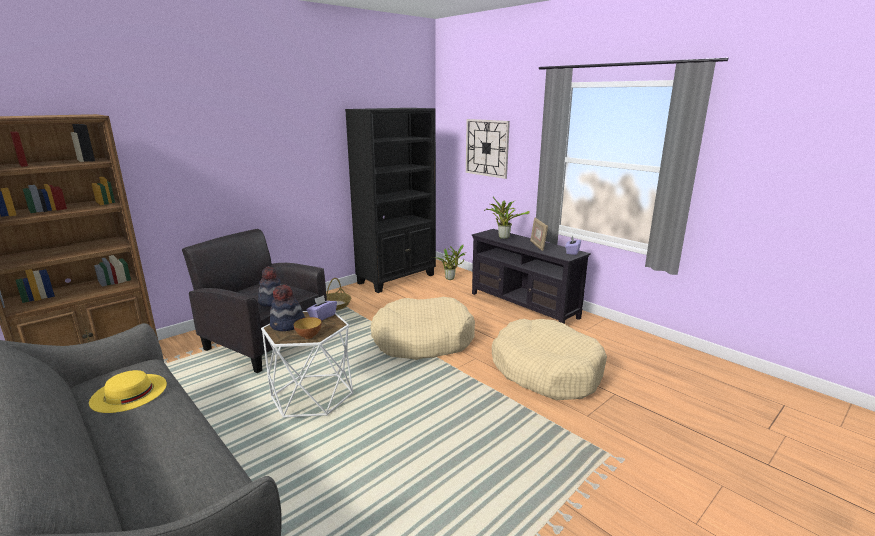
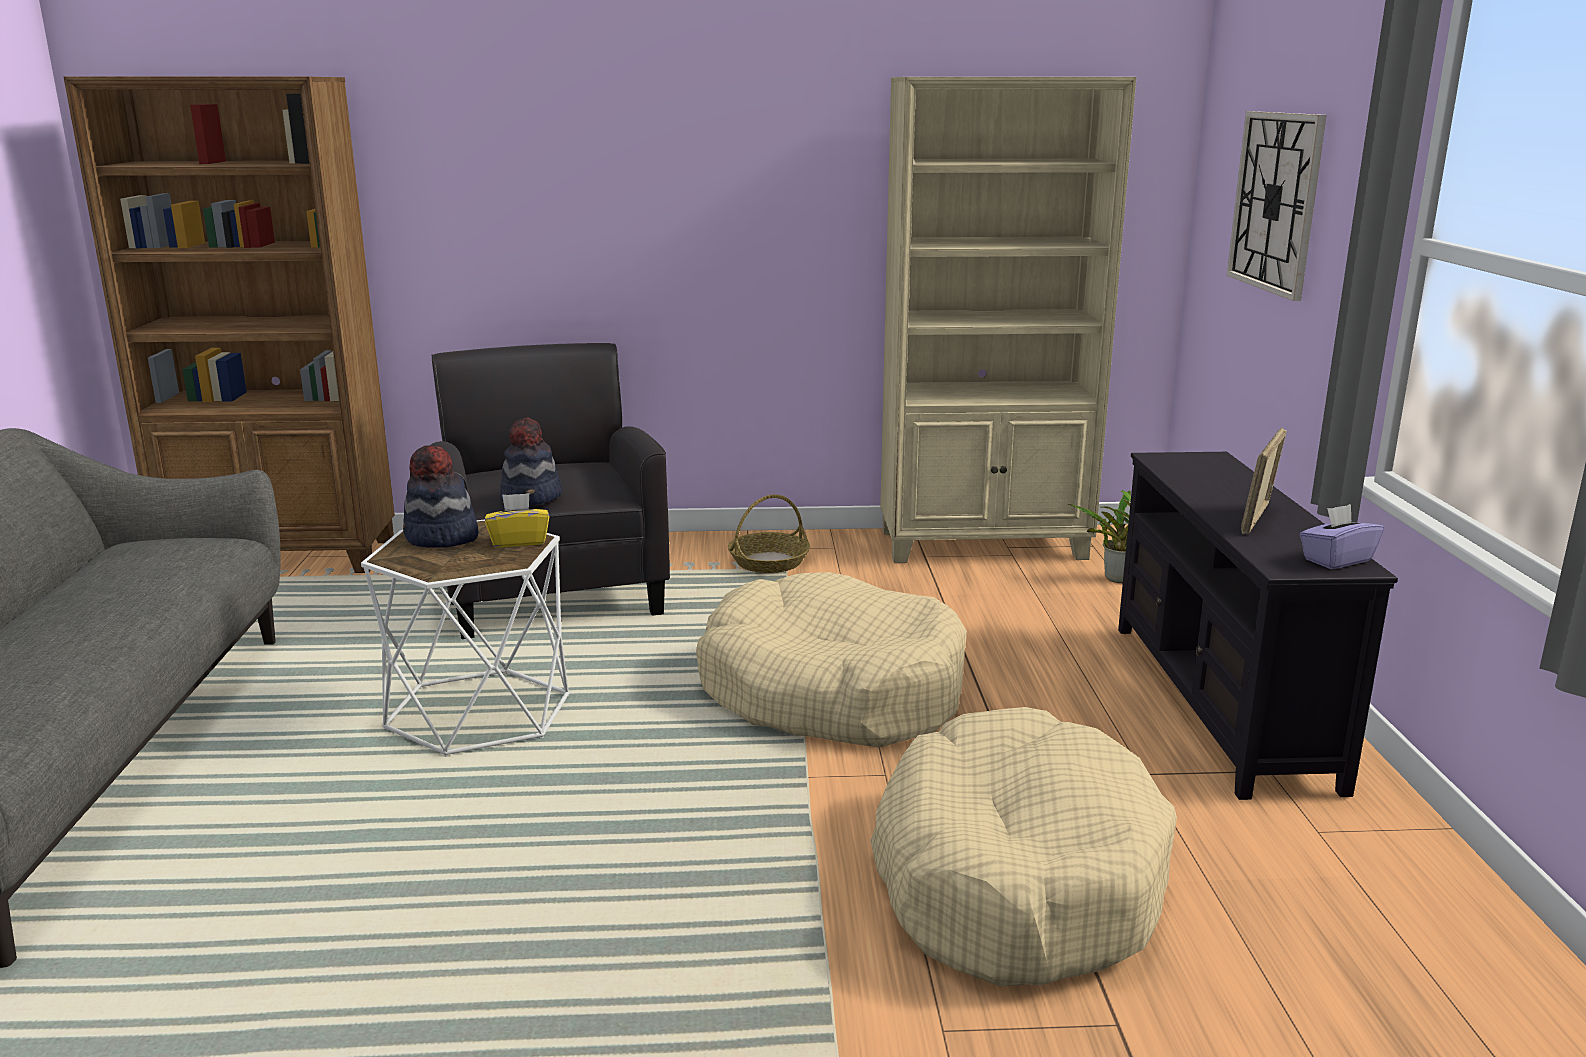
camera: 40 degrees right, 0 degrees up
yellow hat [89,370,167,413] -> none
bowl [294,317,322,339] -> none
purple tissue box [306,295,337,321] -> yellow tissue box [485,493,549,547]
black bookcase [345,108,436,293] -> beige bookcase [880,77,1136,563]
potted plant [484,197,530,239] -> none

